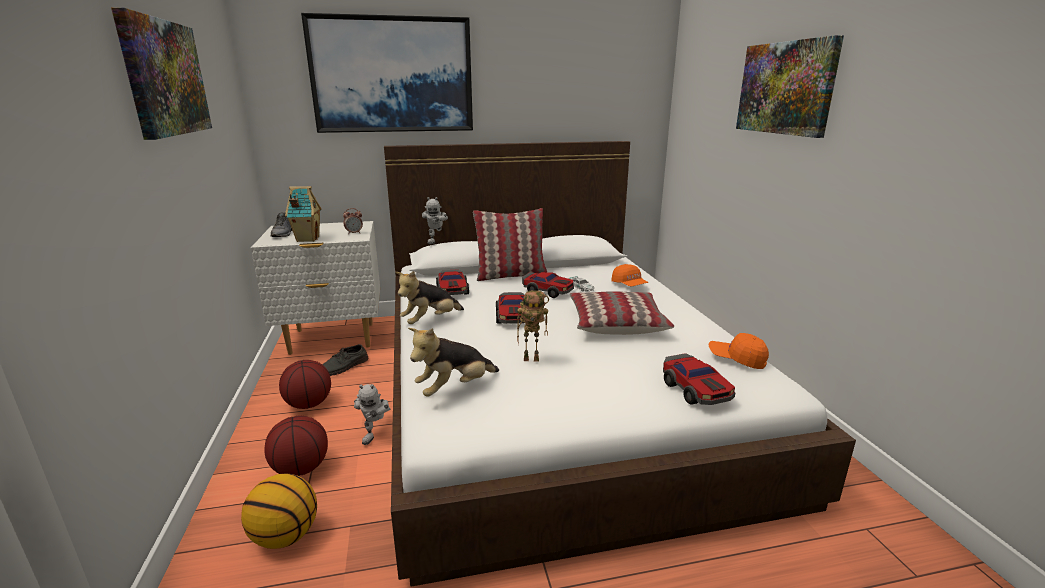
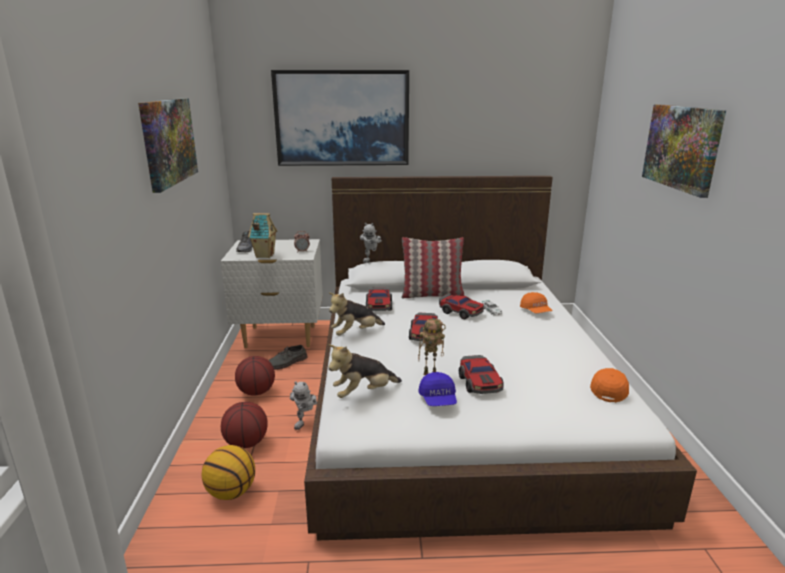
camera: 10 degrees right, 0 degrees up
pillow [569,291,674,335] -> none
toy car [663,353,735,405] -> toy car moved to [459,355,504,394]
orange cap [709,333,769,369] -> orange cap turned 75 degrees clockwise [590,368,629,403]
none -> blue cap [418,372,457,406]

